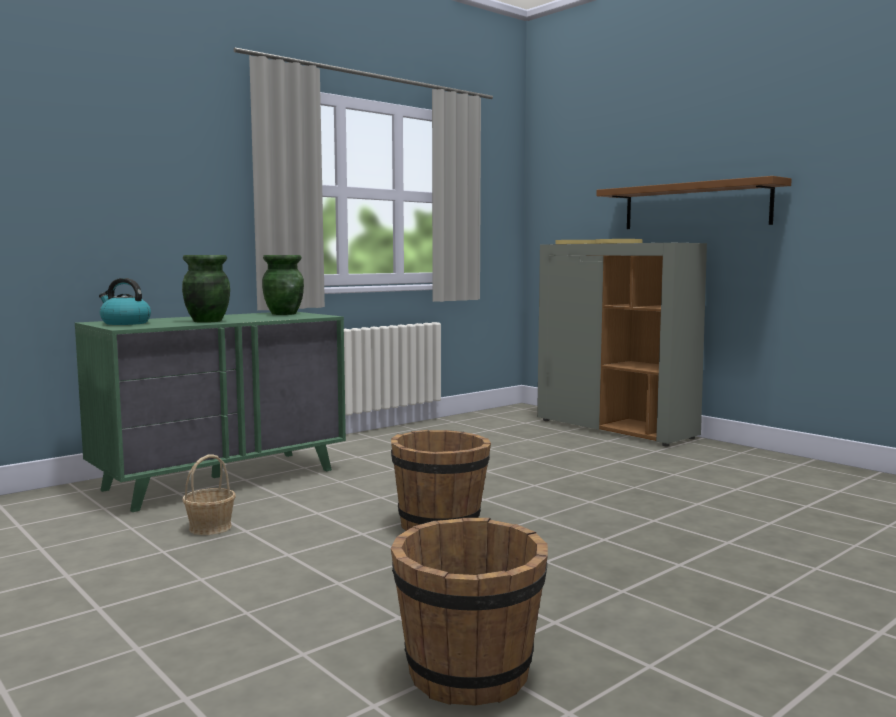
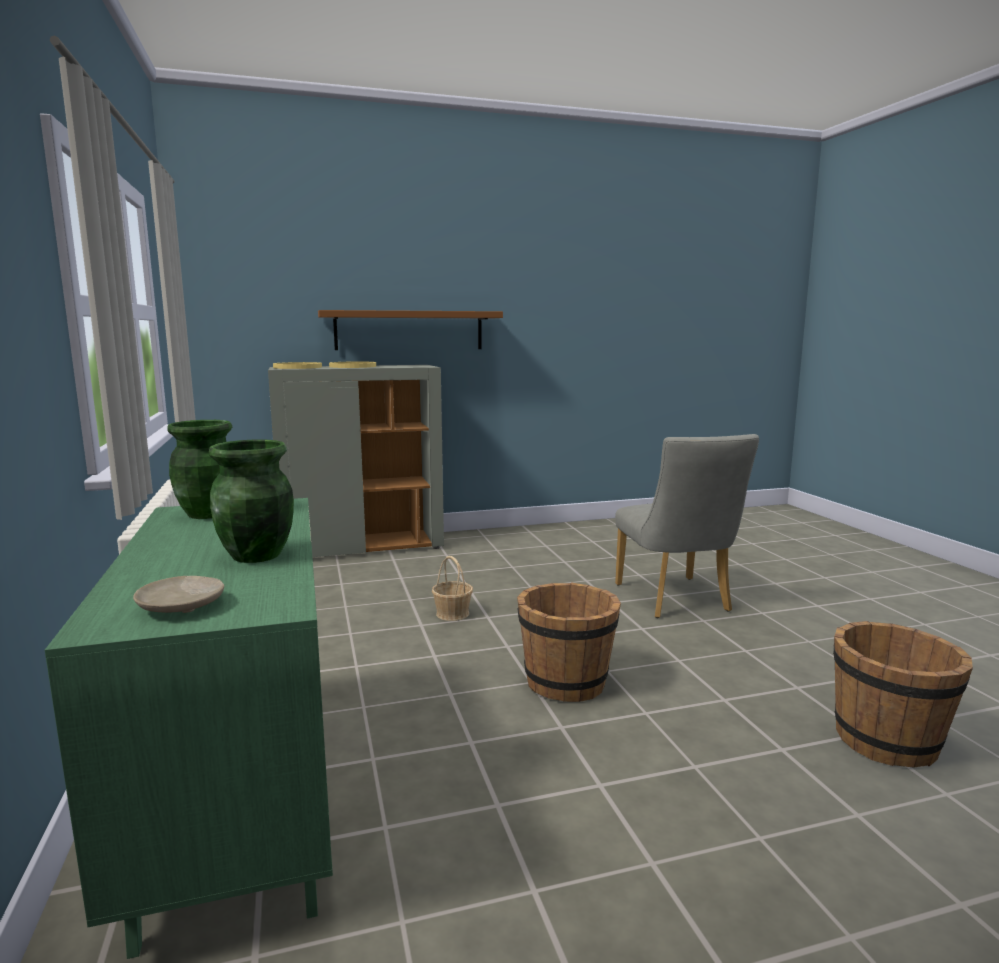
camera: 65 degrees left, 5 degrees up
kettle [99,278,151,325] -> beige plate [133,576,224,613]
basket [182,455,236,535] -> basket moved to [432,556,473,621]
none -> grey chair [615,434,759,618]

